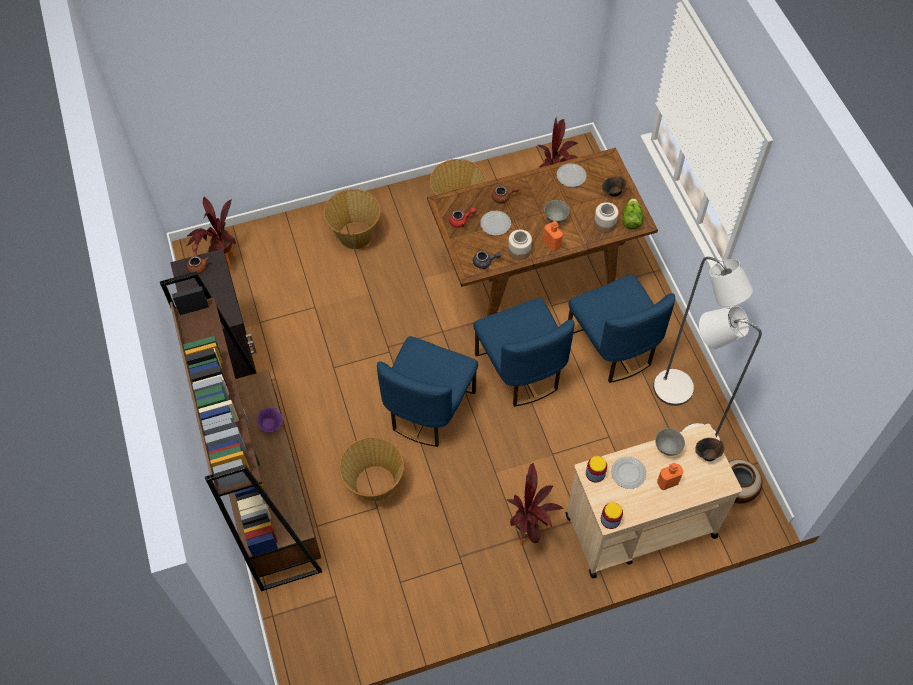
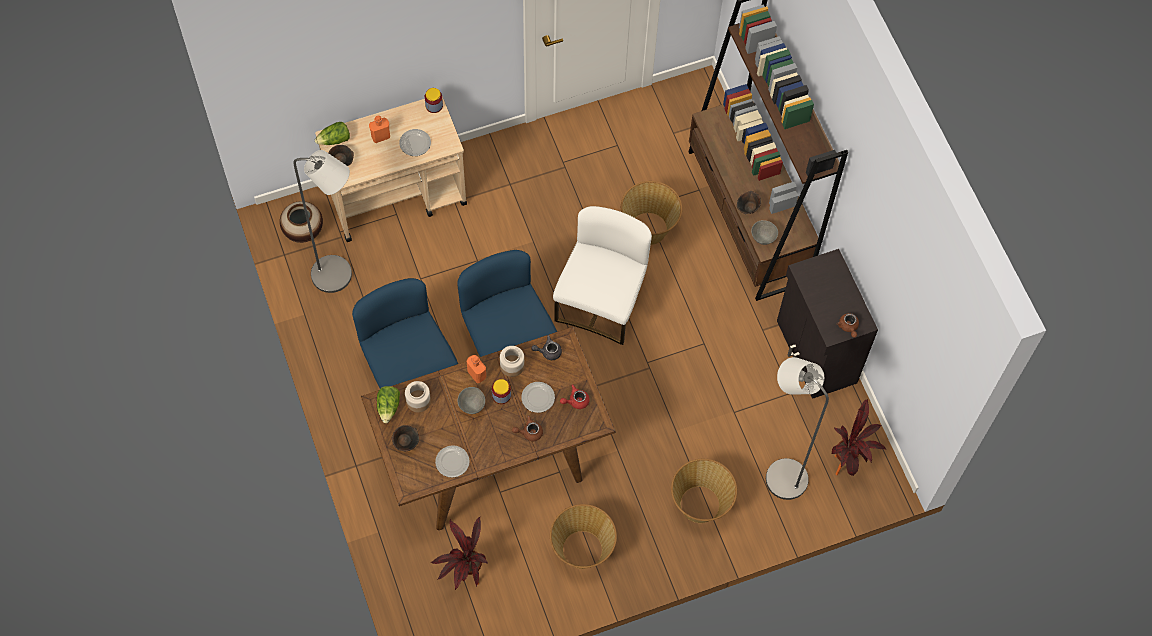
camera: 175 degrees right, 5 degrees up
purple bowl [257,408,283,433] -> brown bowl [737,191,761,214]
blue chair [377,336,478,447] -> white chair [553,206,652,345]
potted plant [507,463,564,545] -> none
jar [586,456,607,482] -> jar moved to [492,379,511,404]
grey floor lamp [653,257,753,406] -> grey floor lamp moved to [766,357,829,500]
grey bowl [655,428,685,456] -> grey bowl moved to [751,220,778,245]
none -> lettuce [315,122,350,145]

